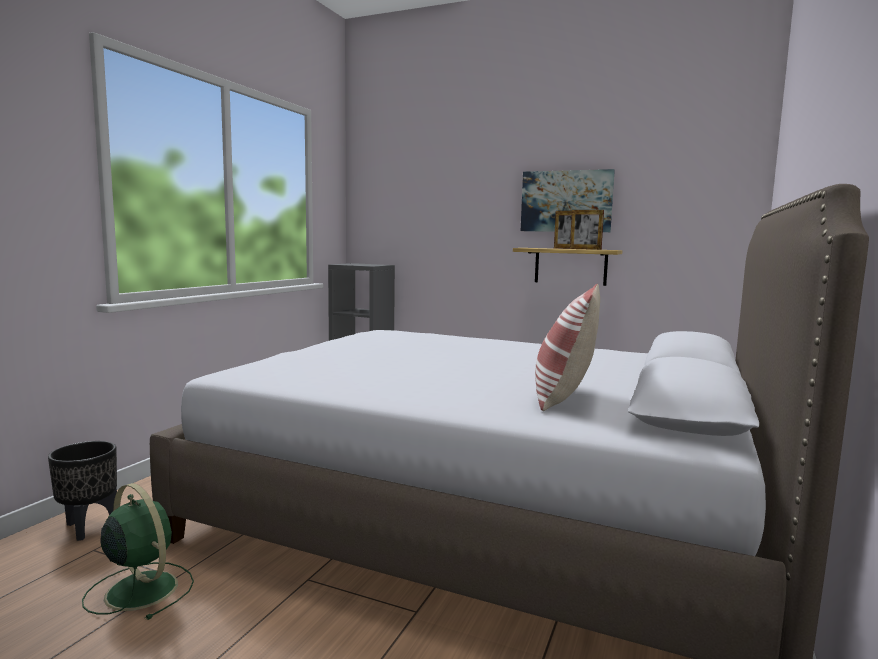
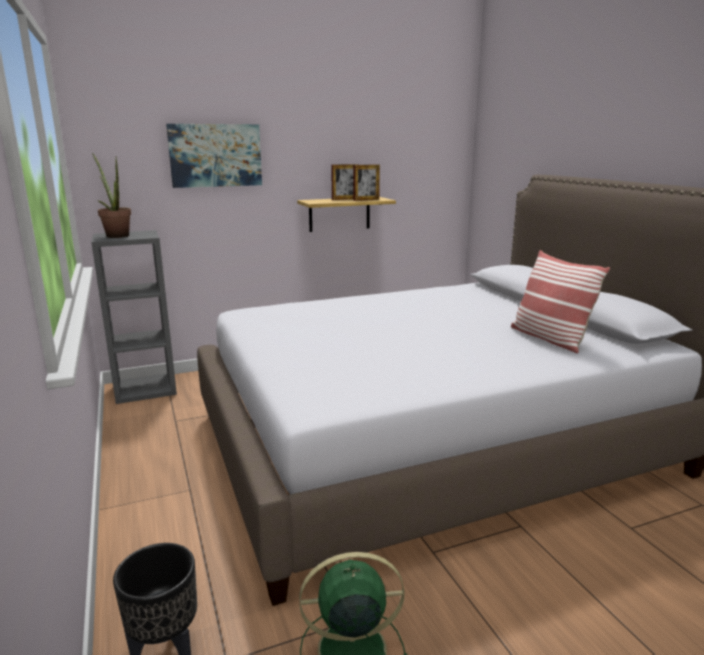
camera: 45 degrees left, 10 degrees up
picture [521,169,615,232] -> picture moved to [166,124,262,188]
none -> potted plant [92,153,131,238]

